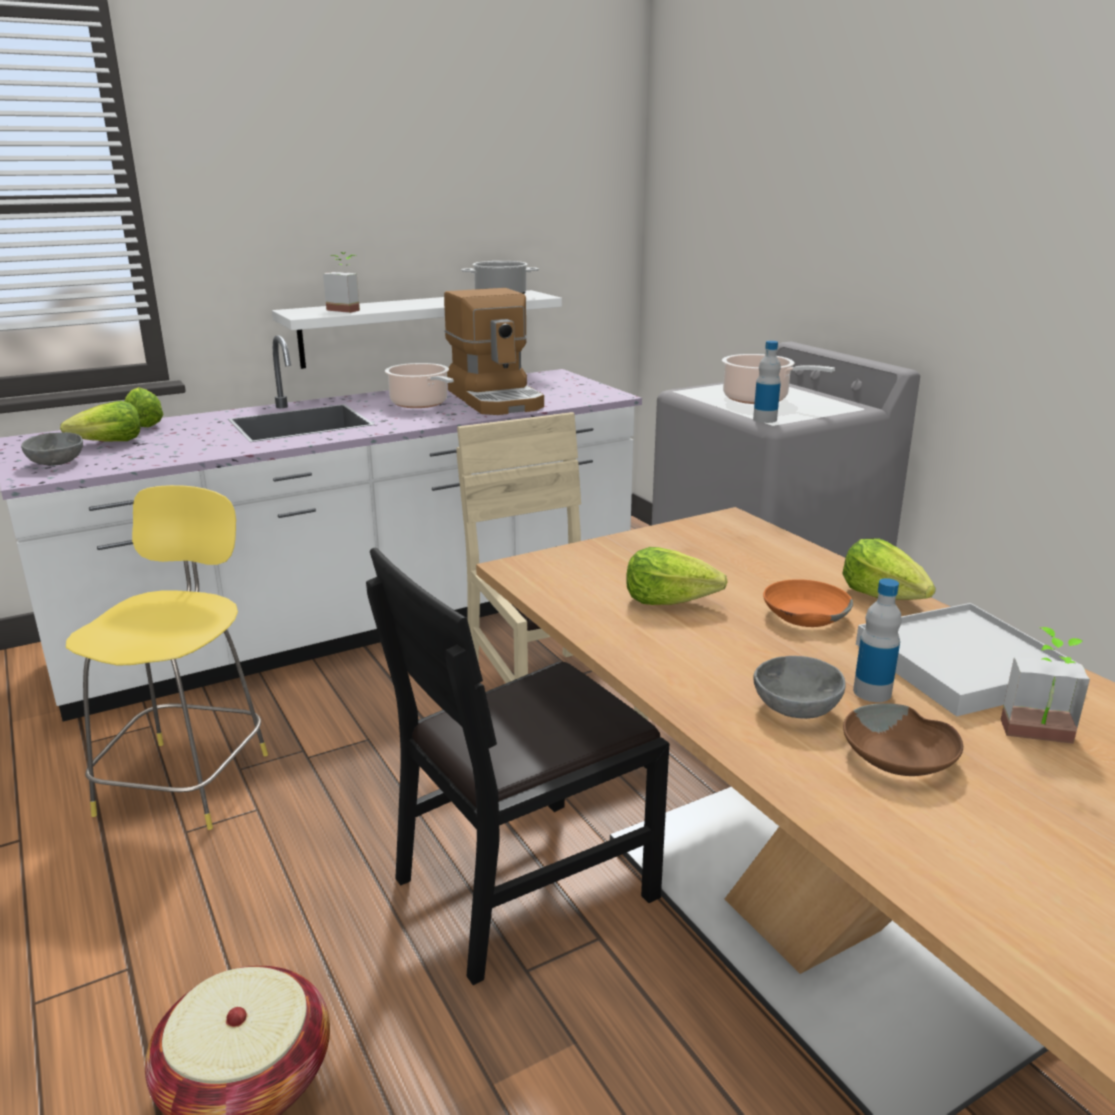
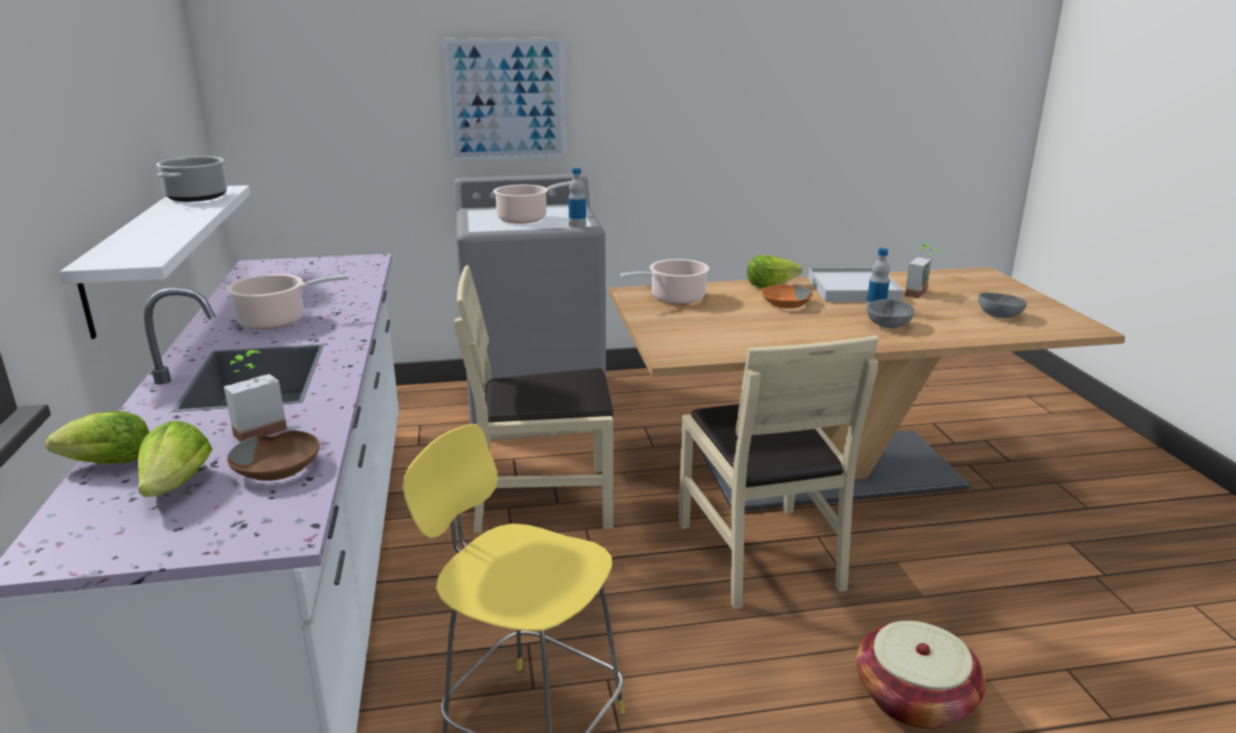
camera: 70 degrees left, 0 degrees up
grey bowl [21,432,83,465] -> grey bowl moved to [978,293,1027,318]
potted plant [323,252,360,313] -> potted plant moved to [224,350,287,442]
black chair [366,548,669,985] -> beige chair [679,335,879,609]
coffee machine [444,288,544,415] -> none
lettuce [626,547,728,605] -> none
brown bowl [843,703,963,776] -> brown bowl moved to [227,430,320,481]
none -> picture [442,38,566,161]
none -> cooking pot [620,259,710,304]

